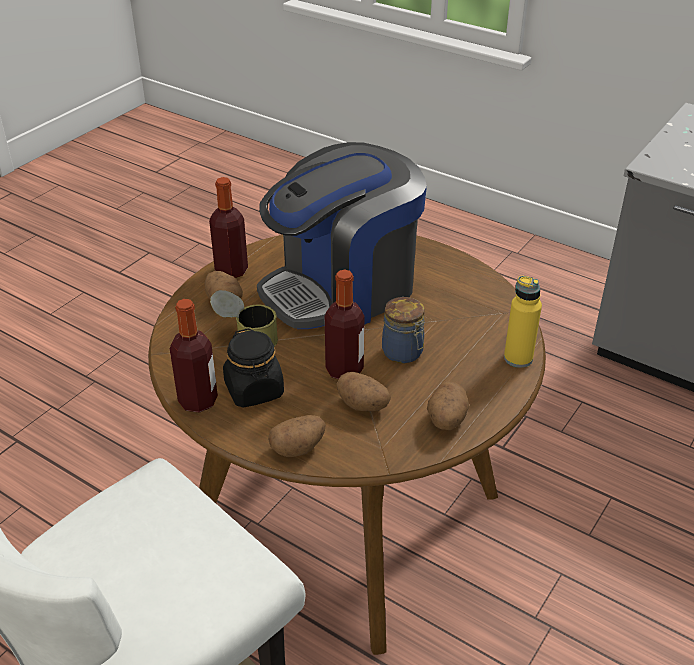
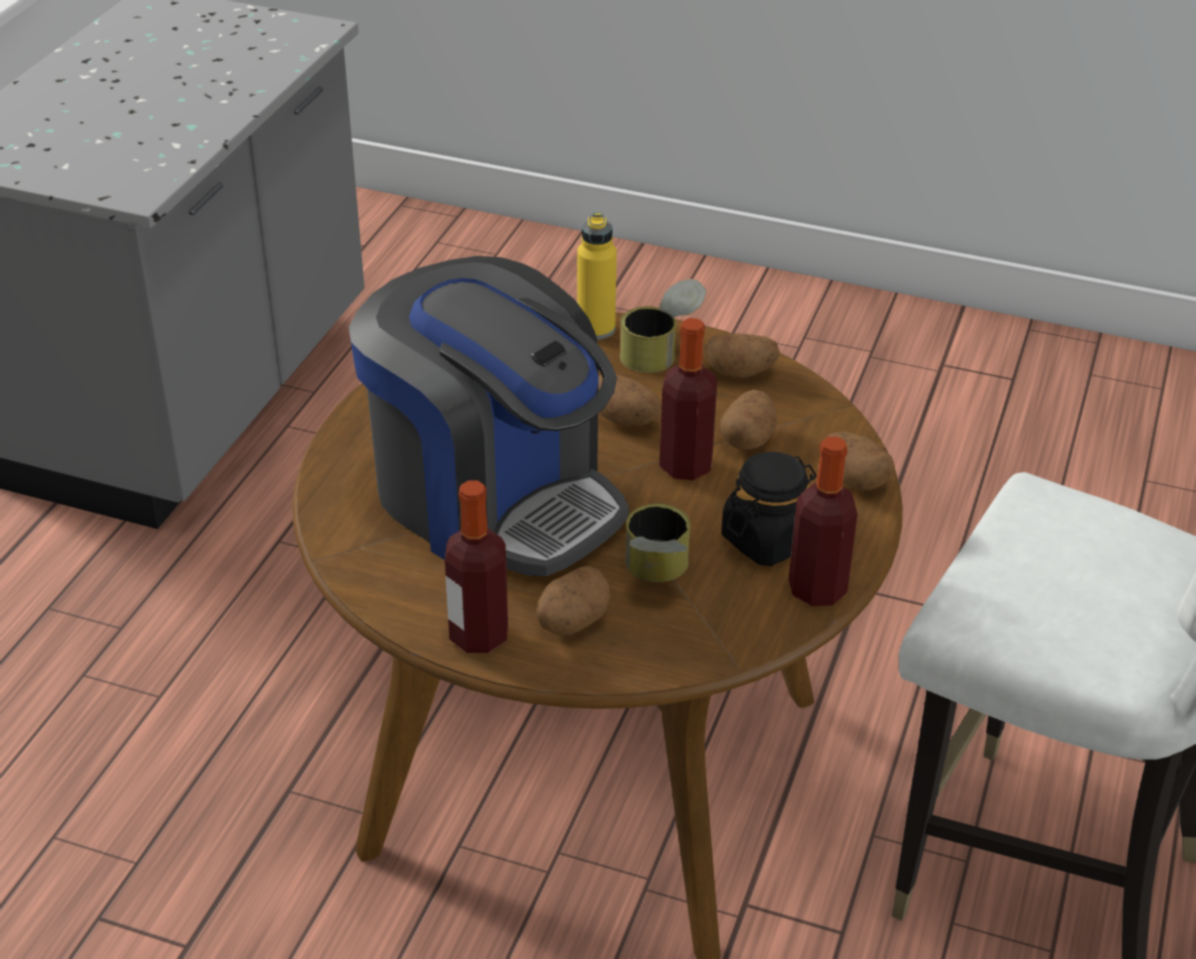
camera: 105 degrees left, 0 degrees up
jar [382,297,425,363] -> potato [598,374,662,426]
none -> can [620,279,706,373]

